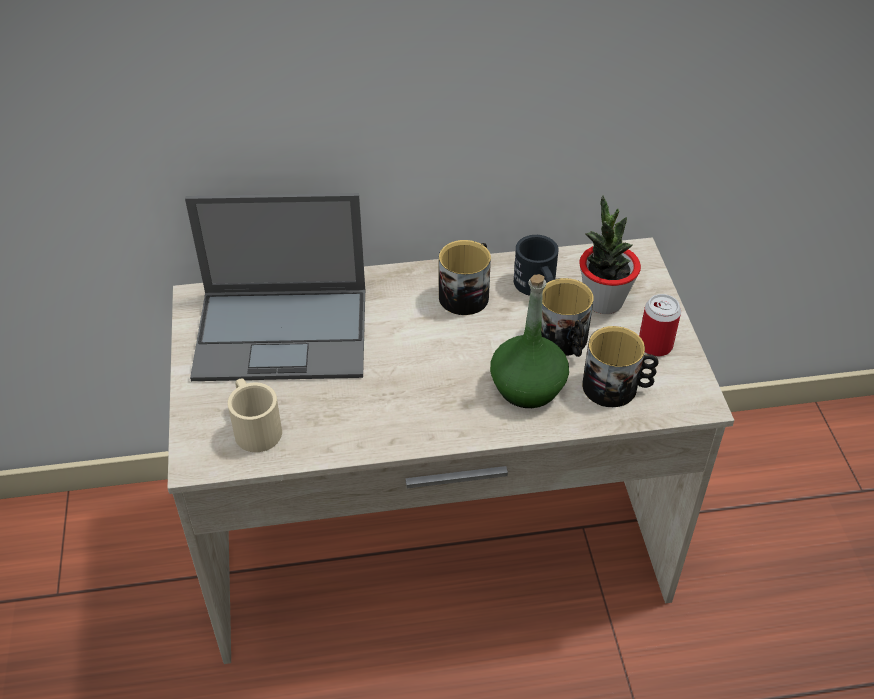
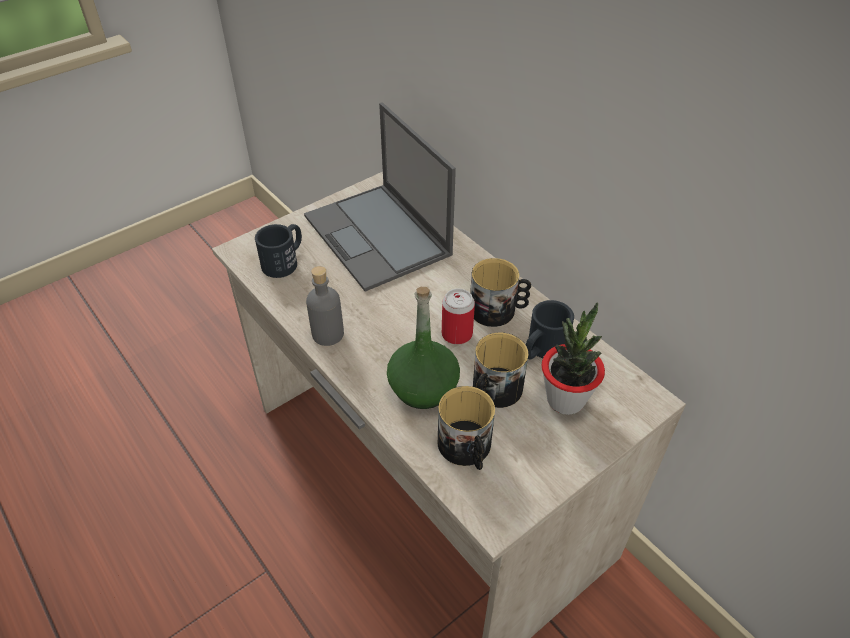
camera: 60 degrees right, 0 degrees up
beige mug [227,378,282,452] -> black mug [255,224,302,278]
can [639,294,681,356] -> can moved to [442,289,475,345]
none -> grey bottle [306,266,344,346]

